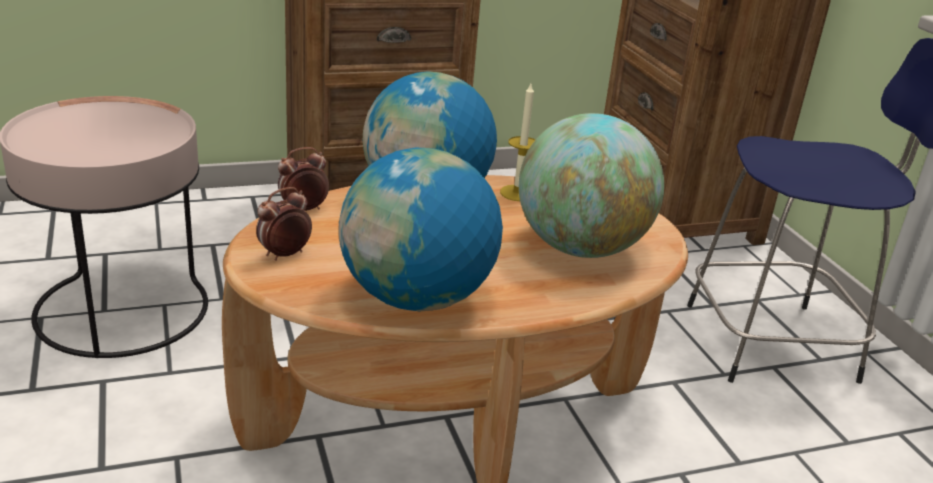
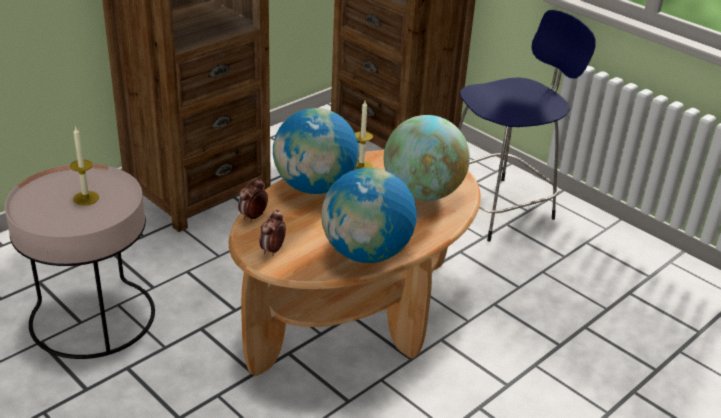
camera: 25 degrees left, 5 degrees up
none -> candle [70,126,99,206]

